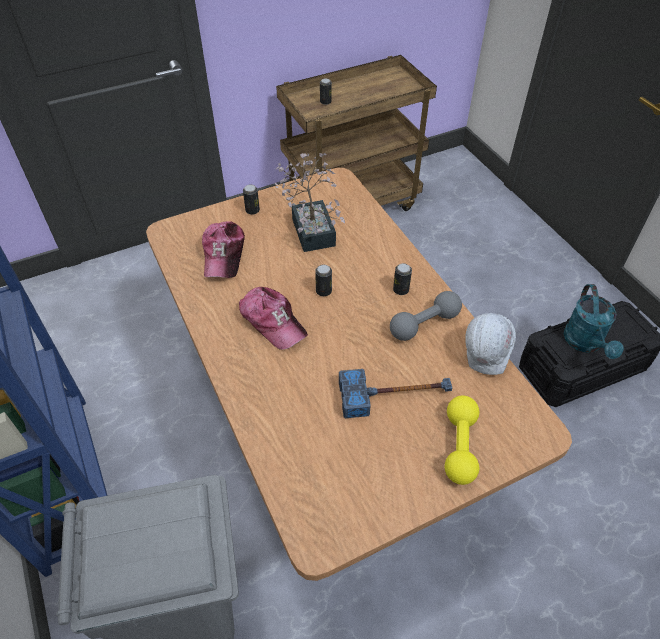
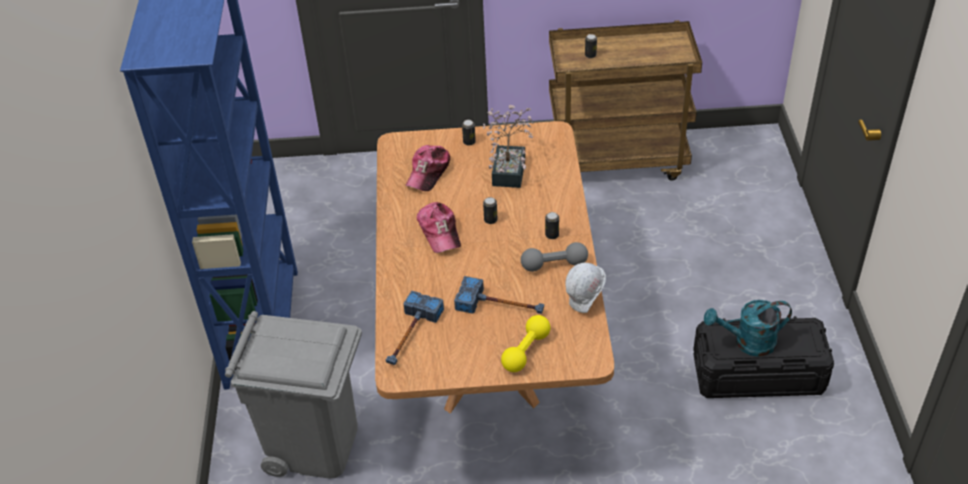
camera: 25 degrees right, 5 degrees down
turquoise watering can [564,284,624,359] -> turquoise watering can turned 60 degrees clockwise [704,300,792,357]
none -> hammer [386,291,444,365]

